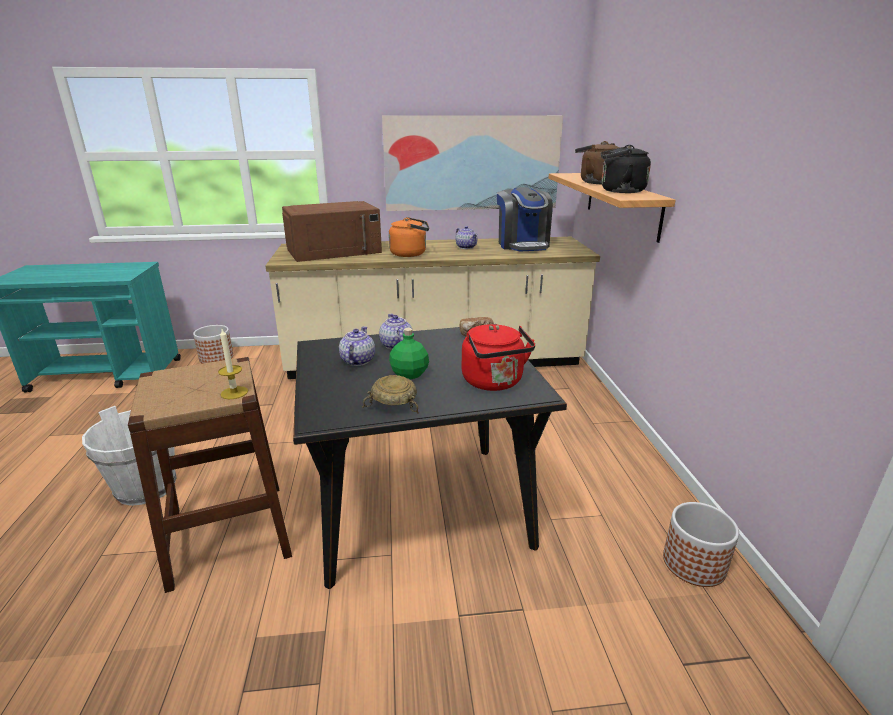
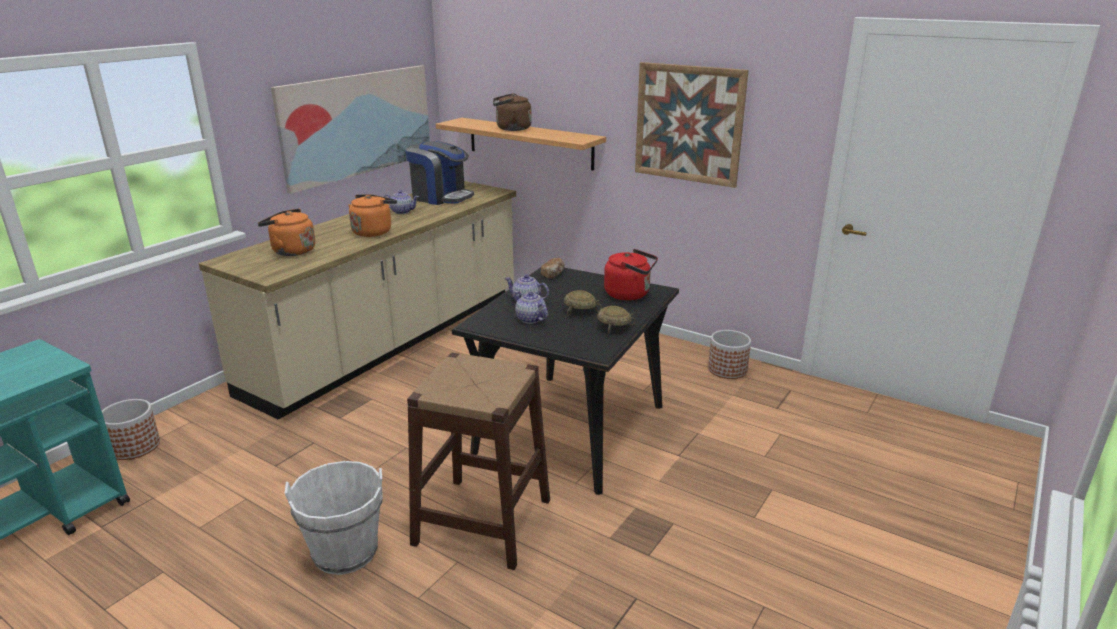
camera: 50 degrees left, 0 degrees up
candle [218,329,248,399] -> none
brown microwave [282,201,382,262] -> orange kettle [258,209,315,256]
green bottle [389,328,429,379] -> beige bowl [564,290,602,317]
black kettle [601,145,651,193] -> none
none -> picture [635,62,749,188]

